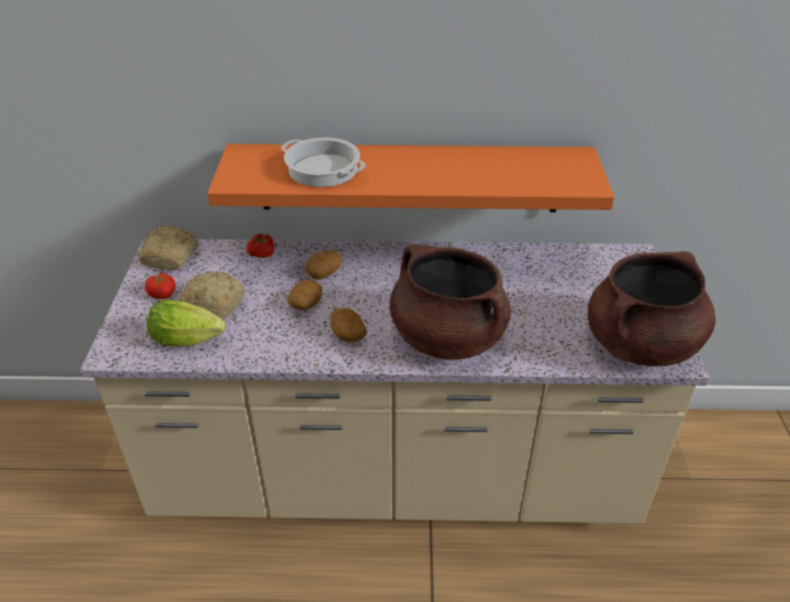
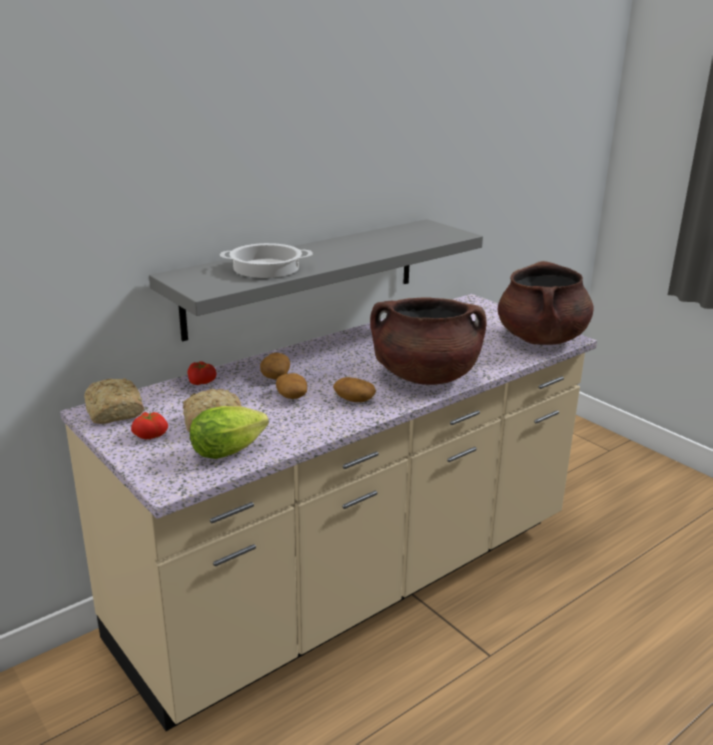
camera: 40 degrees left, 15 degrees down
orange shelf [207,144,614,212] -> grey shelf [149,219,483,341]

